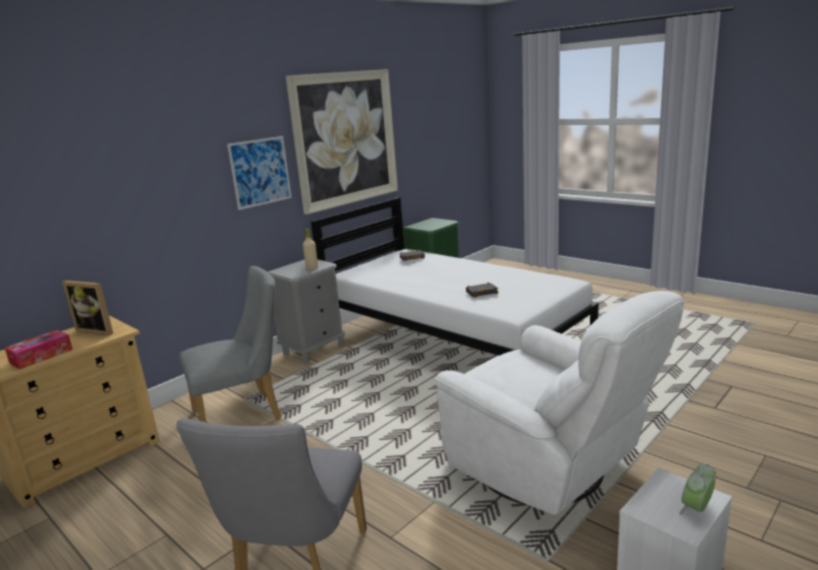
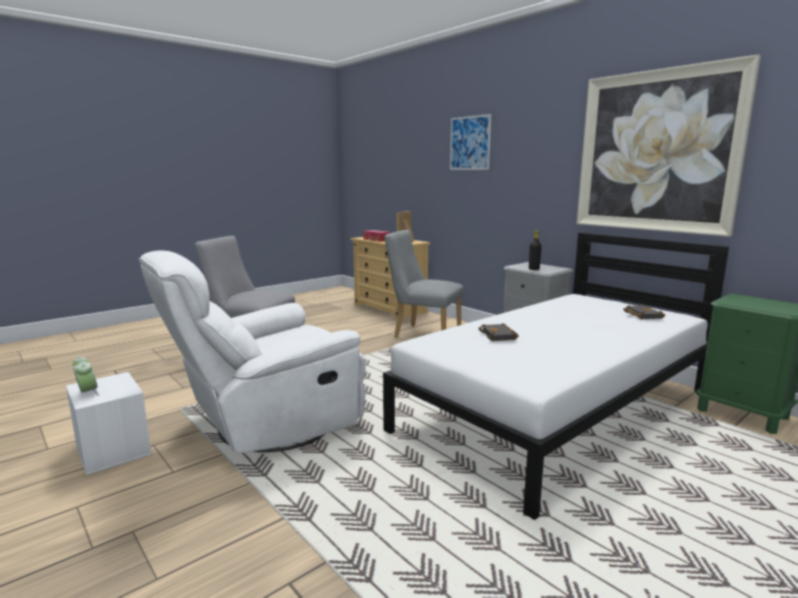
camera: 95 degrees right, 5 degrees down
grey chair [179,266,281,422] -> grey chair turned 135 degrees clockwise [384,230,464,338]
picture [227,136,292,210] -> picture moved to [450,114,491,170]
beige bottle [303,229,318,270] -> black bottle [529,230,542,270]

